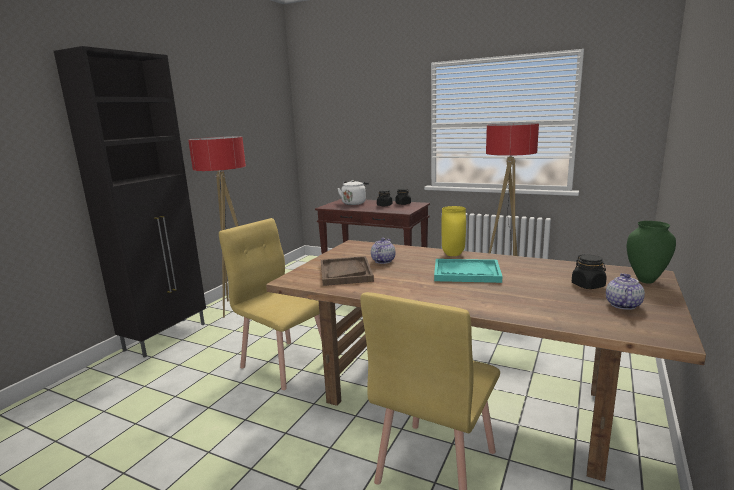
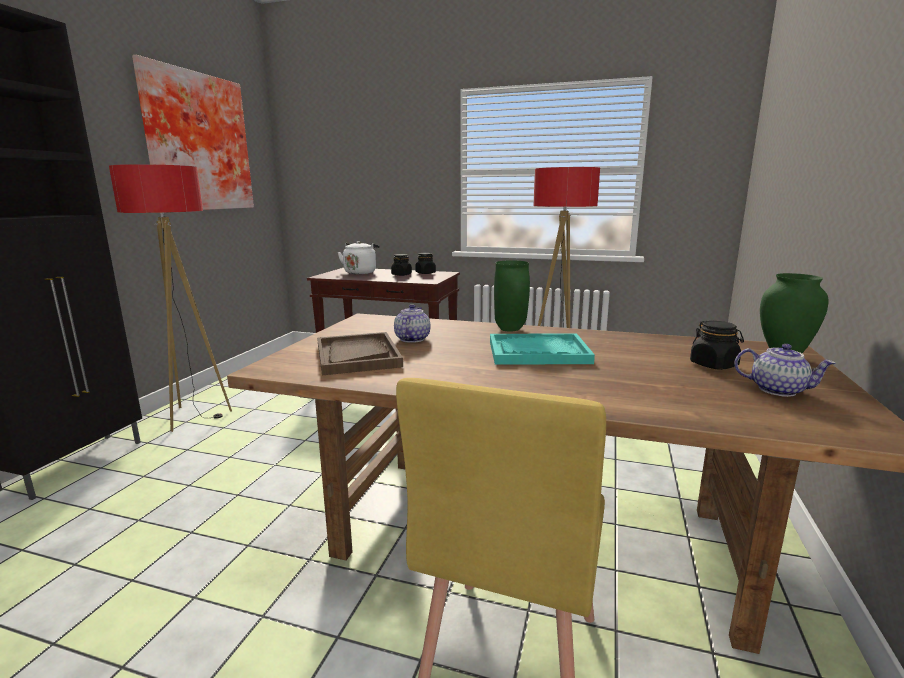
camera: 10 degrees left, 0 degrees up
yellow chair [219,218,322,390] -> none
yellow vase [441,206,466,256] -> green vase [494,260,530,331]
teapot [606,273,645,310] -> teapot turned 105 degrees clockwise [734,344,836,397]
none -> picture [132,55,254,210]

